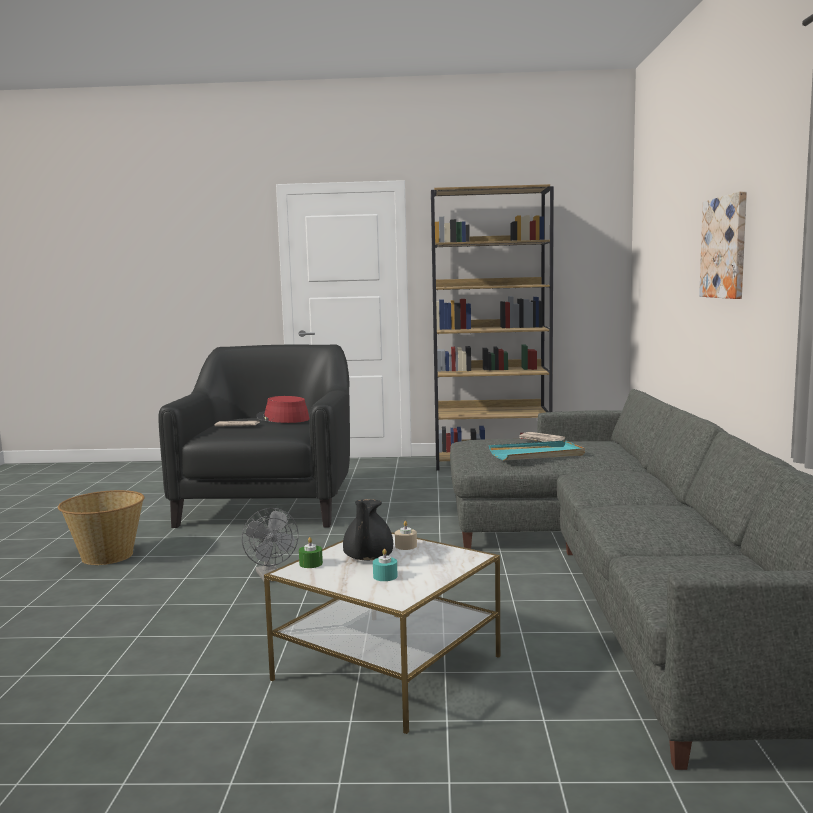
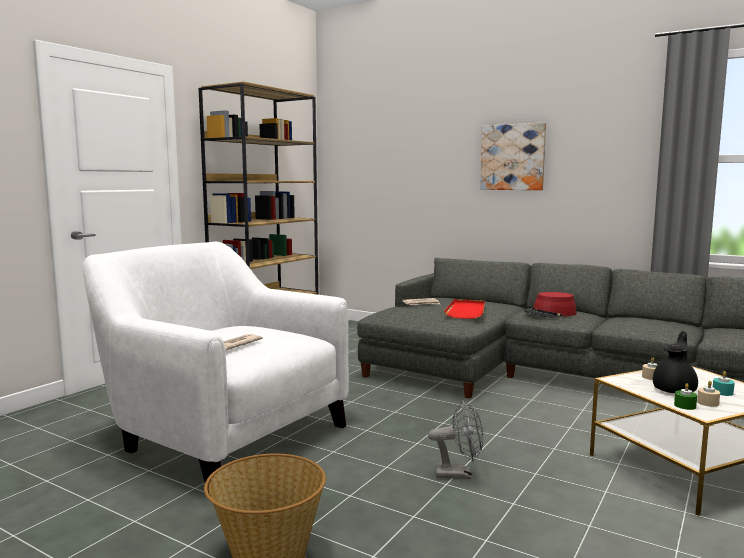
camera: 60 degrees left, 0 degrees up
black armchair [158,344,350,528] -> white armchair [83,242,349,495]
red hat [256,396,309,423] -> red hat moved to [524,292,577,318]
black teapot [343,499,393,560] -> black teapot turned 90 degrees counterclockwise [653,331,698,393]
turquoise tray [489,440,585,461] -> red tray [444,299,485,319]
none -> beige candle [697,381,720,407]

